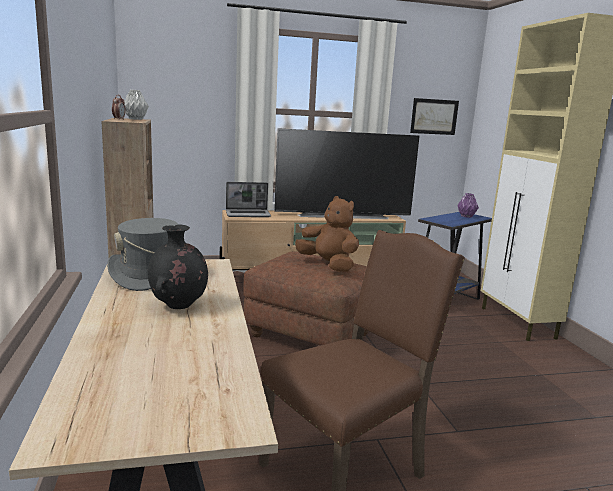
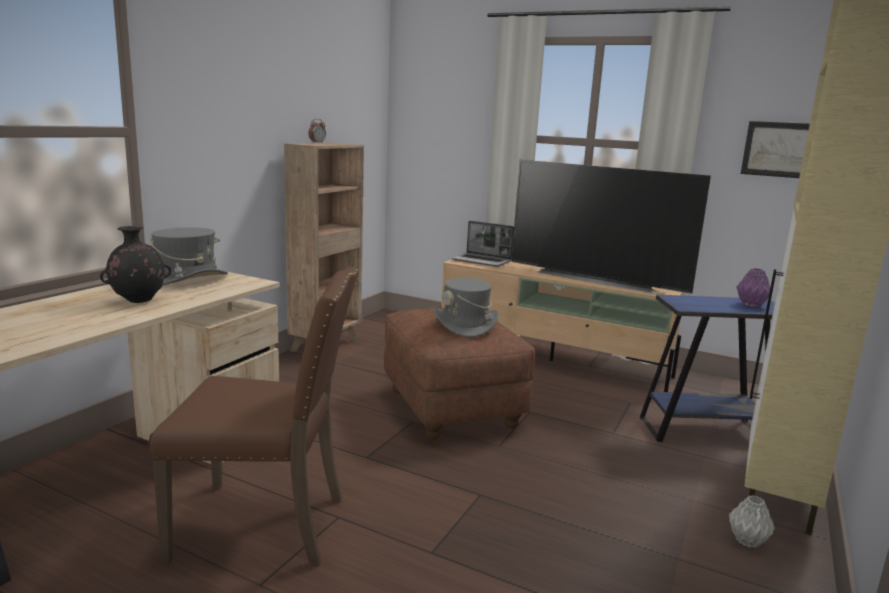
camera: 40 degrees right, 0 degrees up
grey vase [124,90,149,120] -> grey vase moved to [729,495,775,548]
brown plush toy [295,196,359,272] -> grey hat [434,277,499,337]

